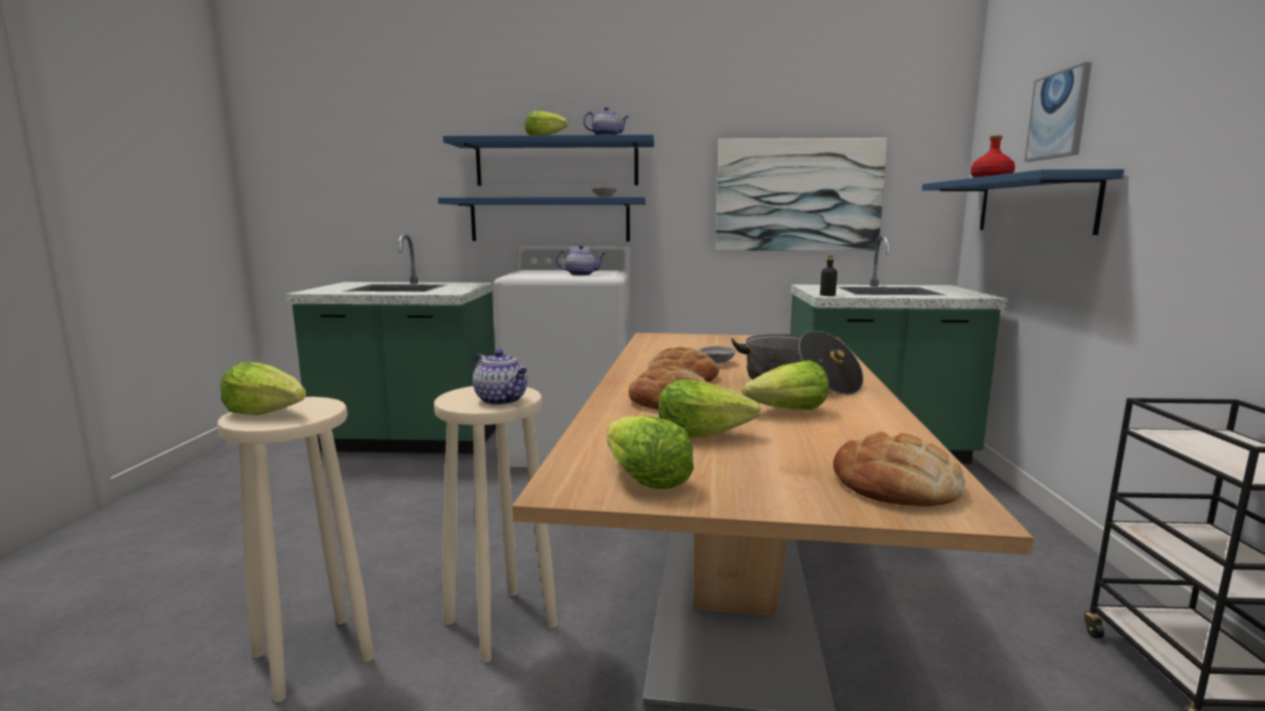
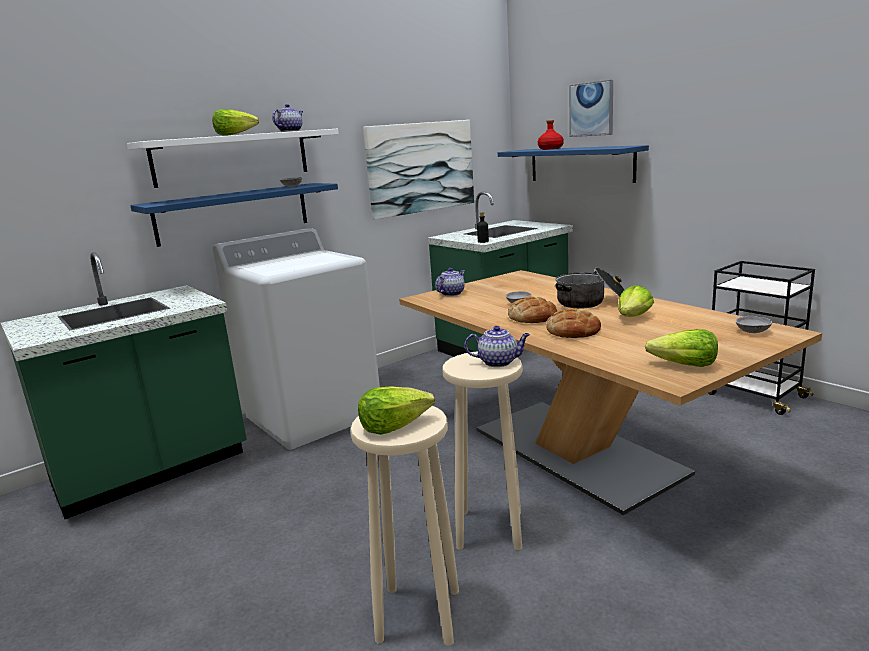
camera: 40 degrees left, 5 degrees up
blue shelf [443,135,654,186] -> white shelf [127,129,339,188]
teapot [556,245,606,276] -> teapot moved to [435,268,465,296]
lettuce [658,380,761,438] -> none
bread [833,431,965,506] -> grey bowl [735,316,772,333]

